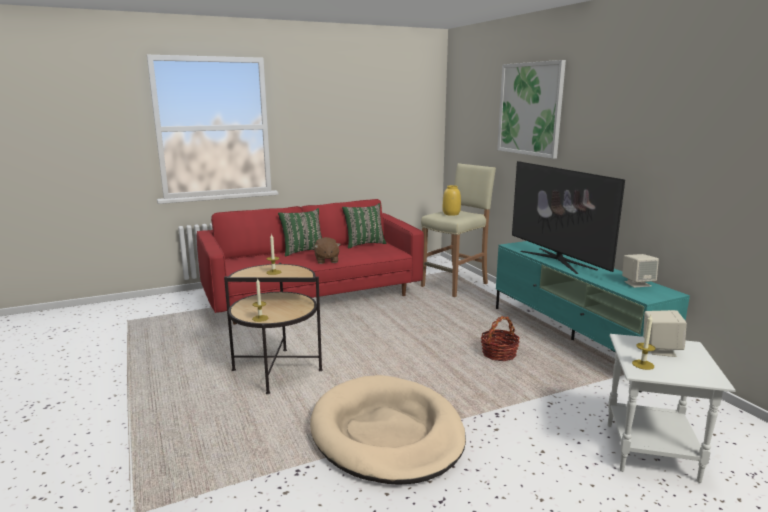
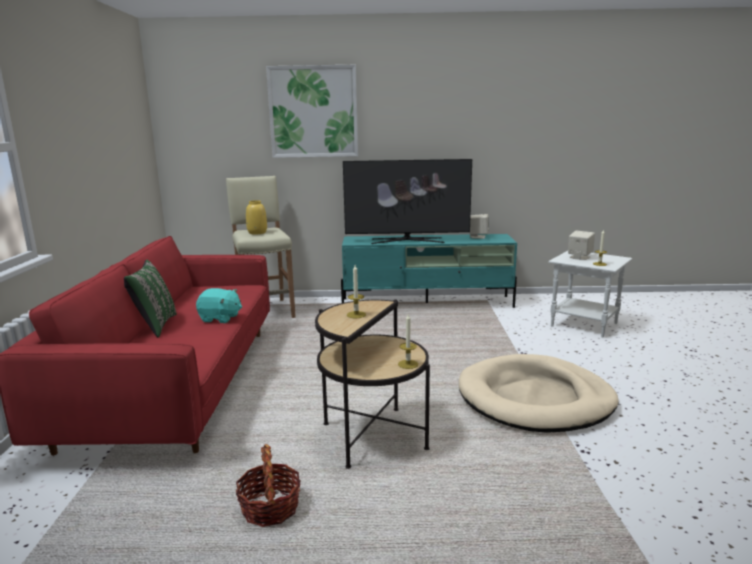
camera: 65 degrees left, 0 degrees up
brown plush toy [314,237,341,264] -> turquoise plush toy [196,288,242,323]
green pillow [342,203,386,249] -> none
basket [481,316,520,361] -> basket moved to [236,444,301,527]

